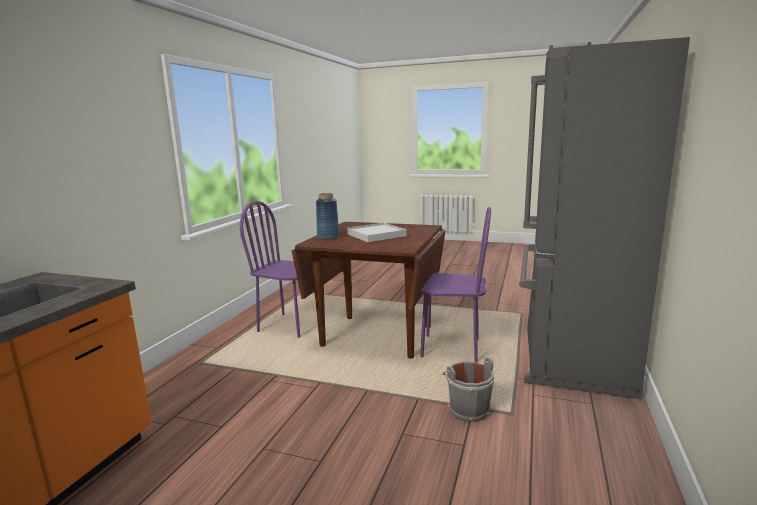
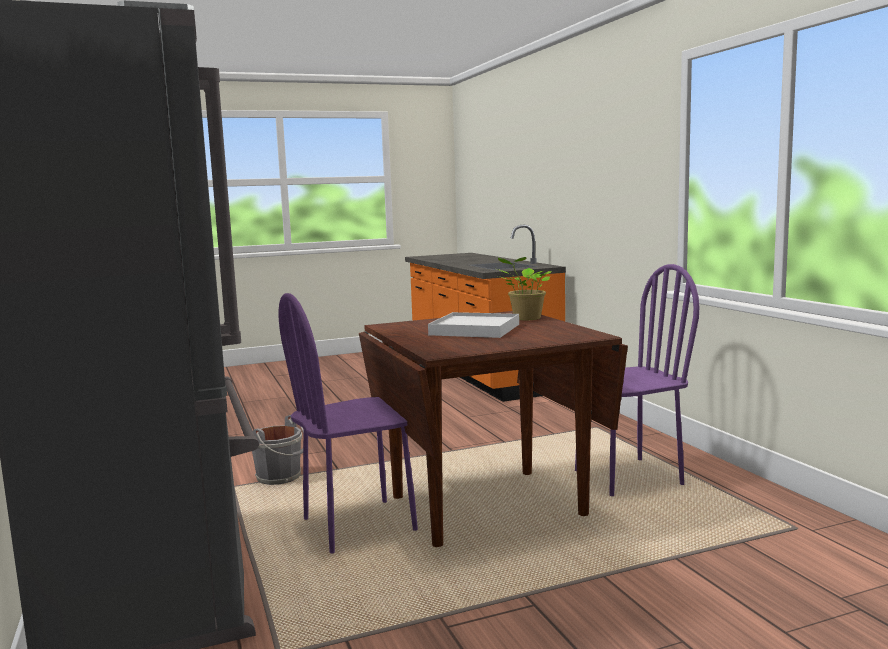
camera: 140 degrees right, 5 degrees down
blue vase [316,193,340,240] -> potted plant [497,257,552,320]

